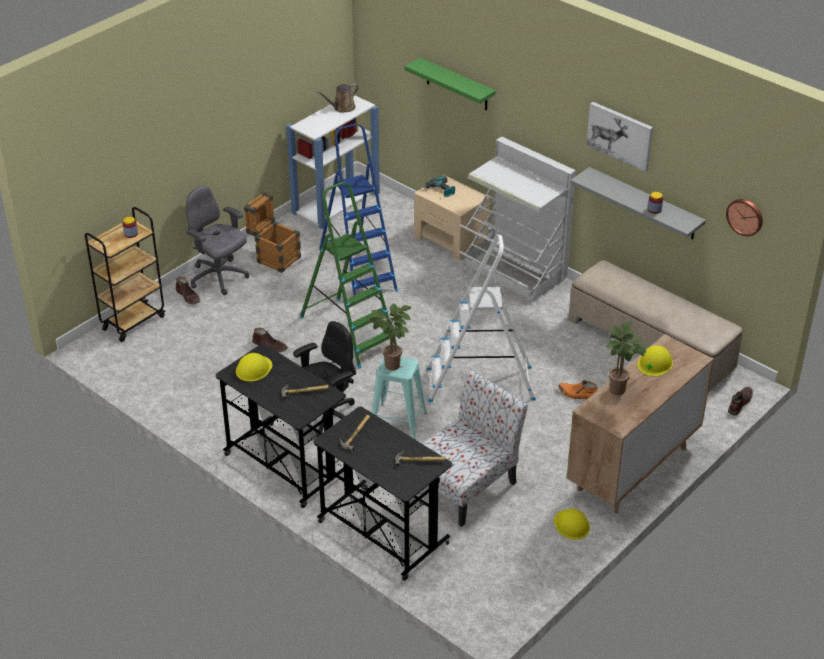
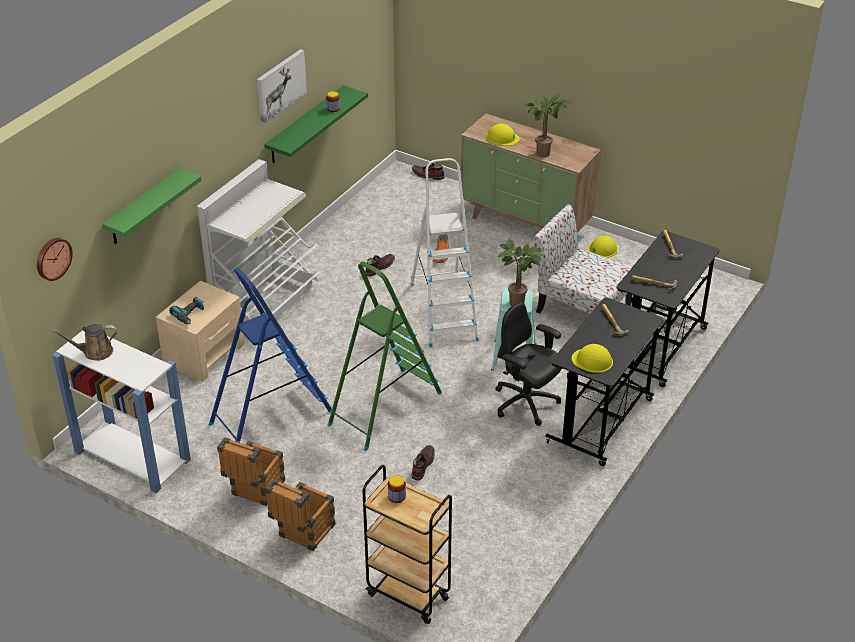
camera: 100 degrees left, 0 degrees up
brown boot [176,277,200,304] -> brown boot moved to [365,254,395,276]
grey office chair [186,186,249,295] -> crate [265,479,336,551]
brown watering can [317,83,359,113] -> brown watering can turned 120 degrees clockwise [51,324,117,361]
beige bench [568,260,743,392] -> none
grey shelf [570,167,706,239] -> green shelf [264,85,368,163]
wall clock [726,199,763,236] -> wall clock moved to [37,238,73,281]

